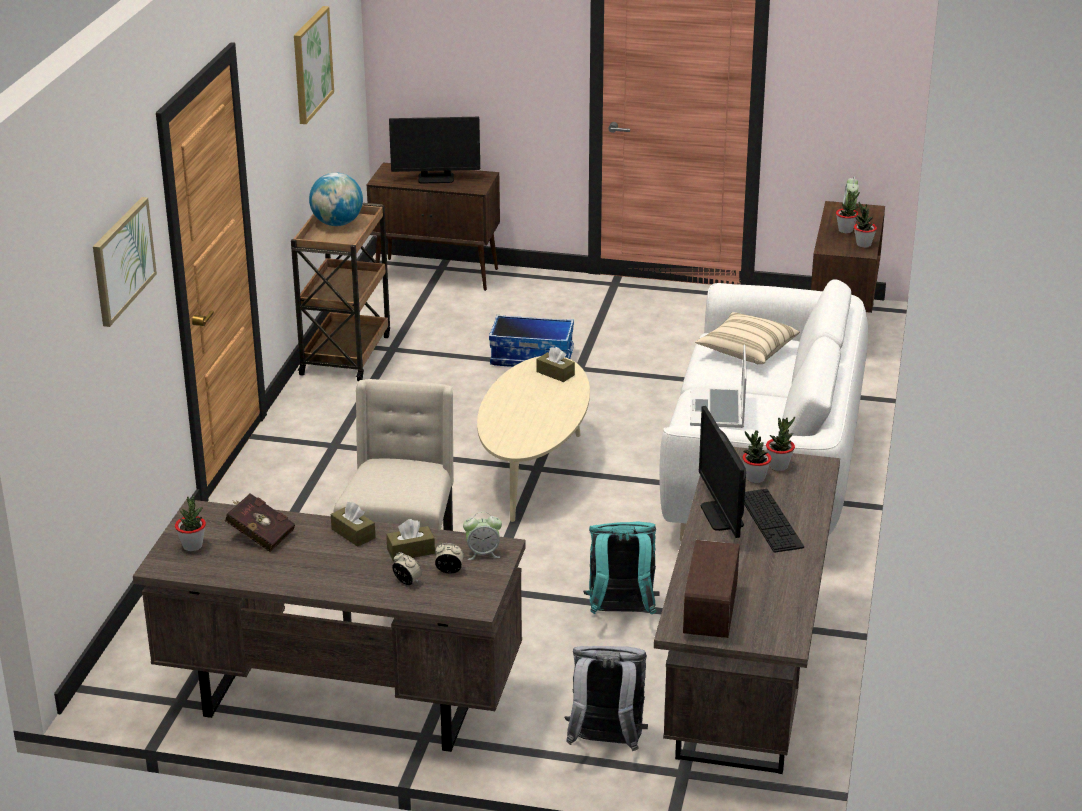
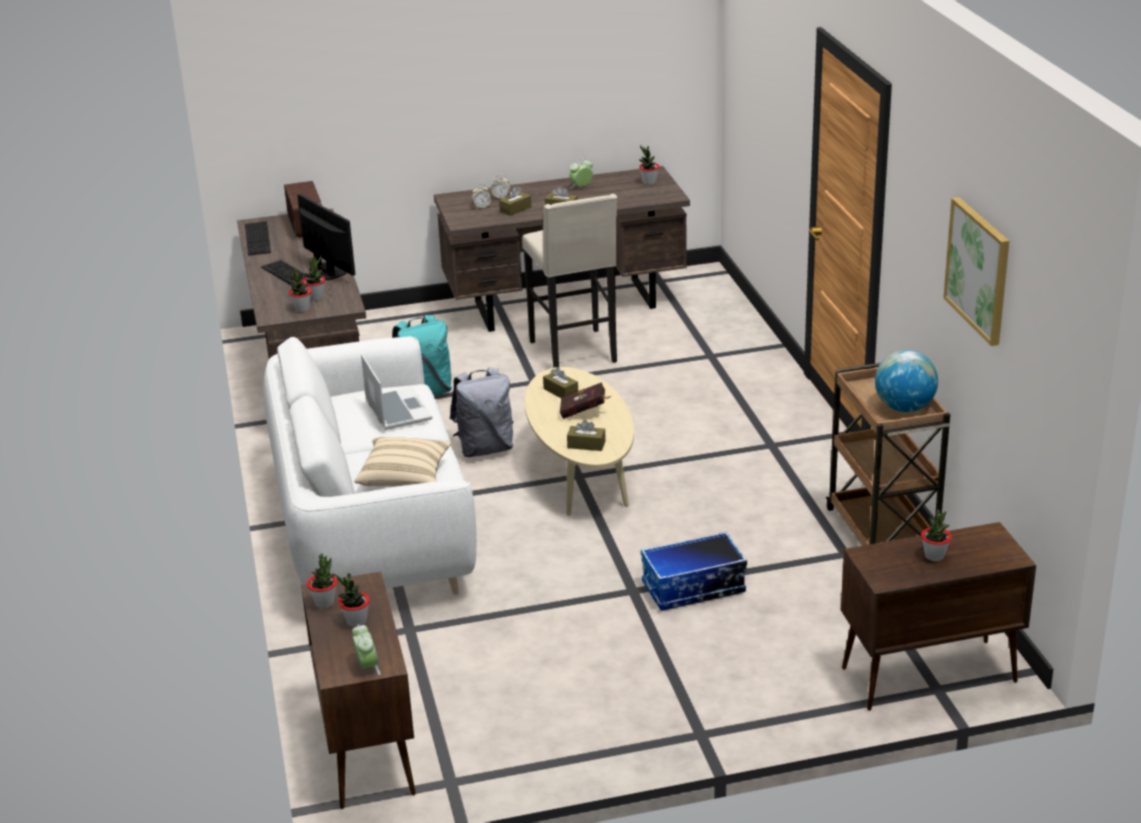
camera: 155 degrees right, 0 degrees up
picture [93,197,157,327] -> none
red book [225,493,295,552] -> red book moved to [560,382,611,419]
monitor [389,117,480,183] -> potted plant [921,509,951,562]
alarm clock [463,512,502,560] -> alarm clock moved to [569,158,593,189]
grey backpack [564,646,648,751] -> grey backpack moved to [450,367,513,457]
none -> keyboard [245,221,271,256]
none -> brown tissue box [543,367,578,398]

